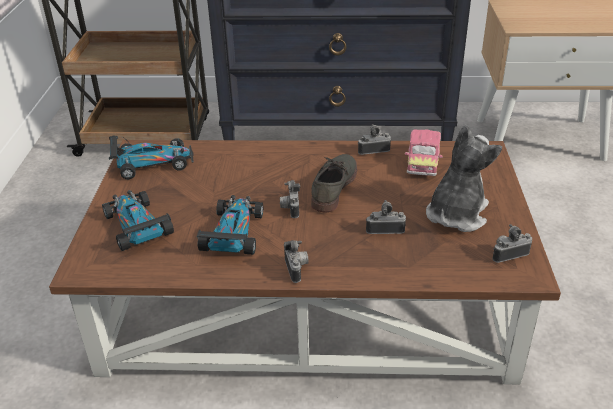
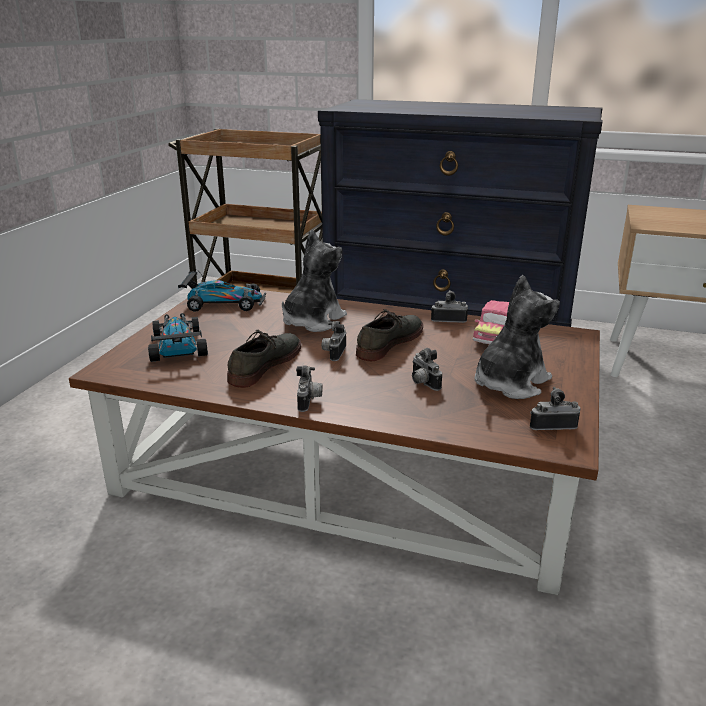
camera: 15 degrees right, 10 degrees down
toy car [197,195,263,255] -> grey shoe [227,330,301,388]
camera [366,200,406,234] -> camera turned 135 degrees counterclockwise [412,348,442,391]
none -> plush toy [282,230,347,332]

